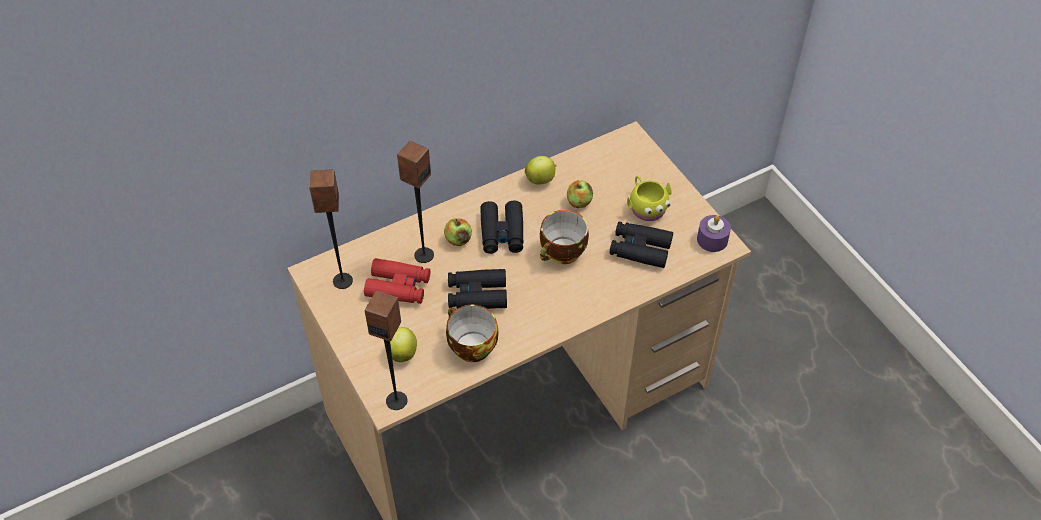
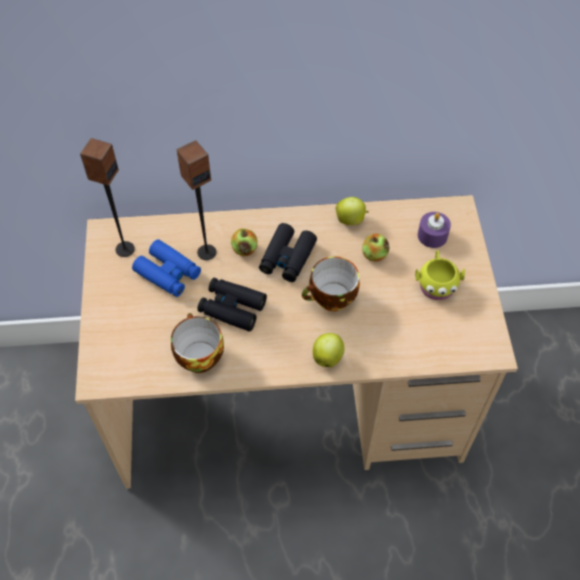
camera: 25 degrees right, 5 degrees up
red binoculars [364,258,430,304] -> blue binoculars [132,239,201,297]
speaker [365,291,408,410] -> none
apple [390,327,417,362] -> apple moved to [313,333,345,367]
black binoculars [609,222,673,268] -> none
purple candle [697,215,731,252] -> purple candle moved to [418,212,451,248]

